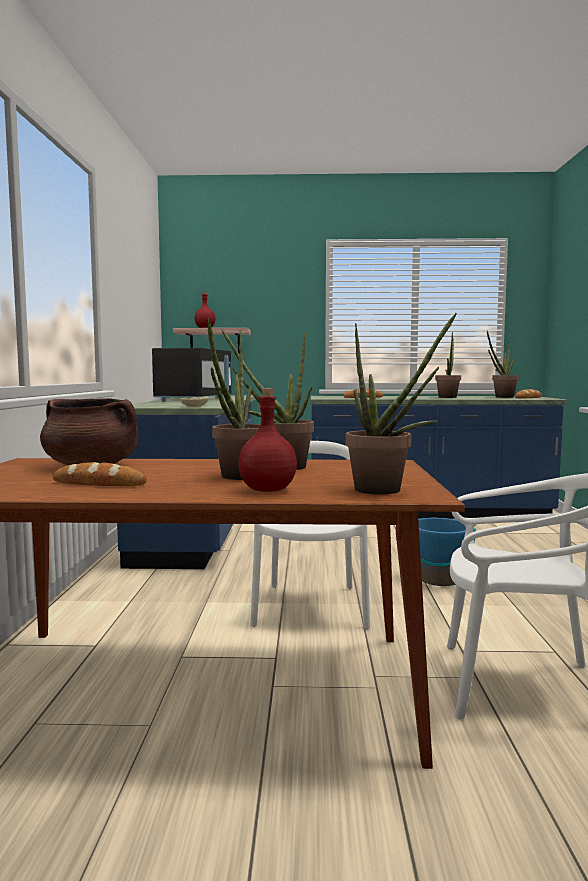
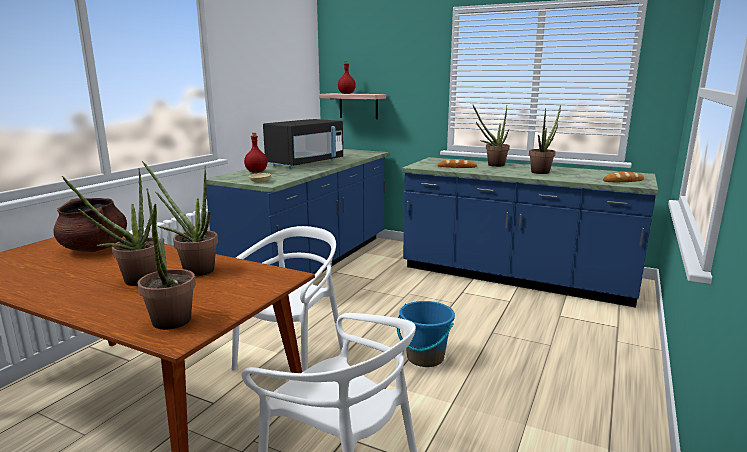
camera: 25 degrees right, 10 degrees up
bread [53,462,147,486] -> none
red bottle [238,388,297,492] -> red bottle moved to [244,133,267,173]
potted plant [487,331,519,398] -> potted plant moved to [473,105,510,167]

